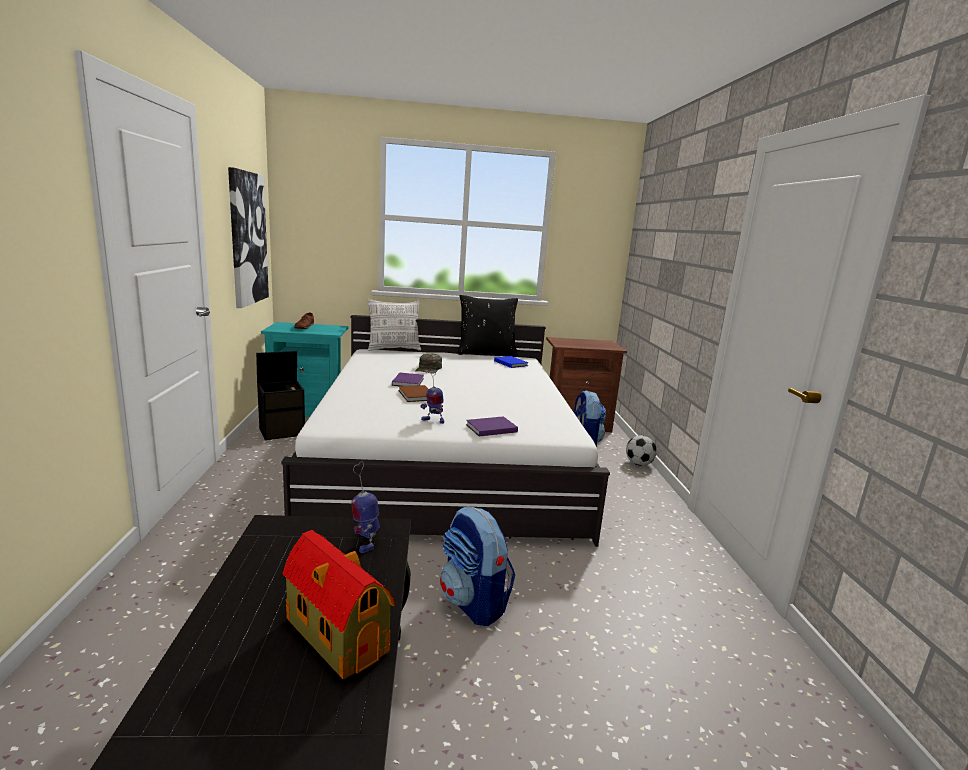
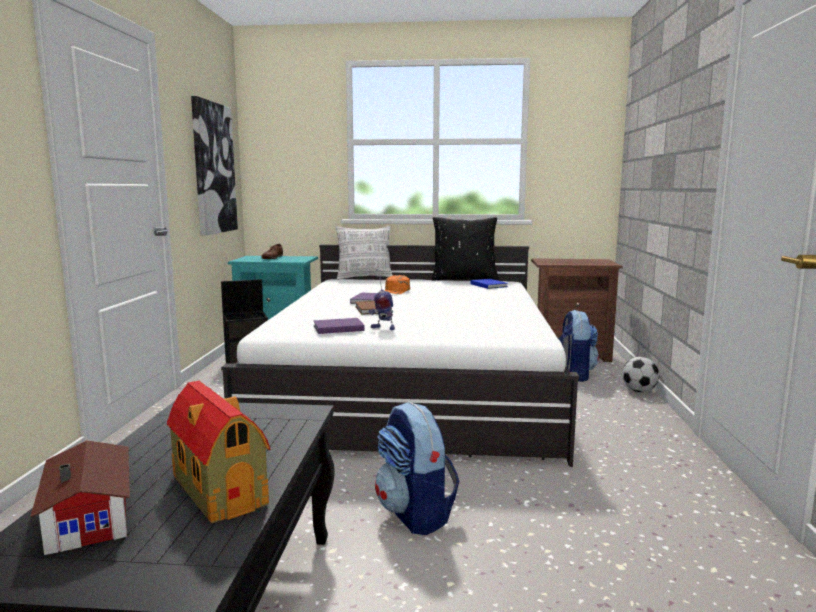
camera: 10 degrees right, 5 degrees down
toy robot [351,461,380,553] -> none
green cap [415,353,442,374] -> orange cap [385,275,410,294]
purple book [466,416,518,436] -> purple book moved to [314,318,365,334]
none -> toy house [31,440,130,555]

